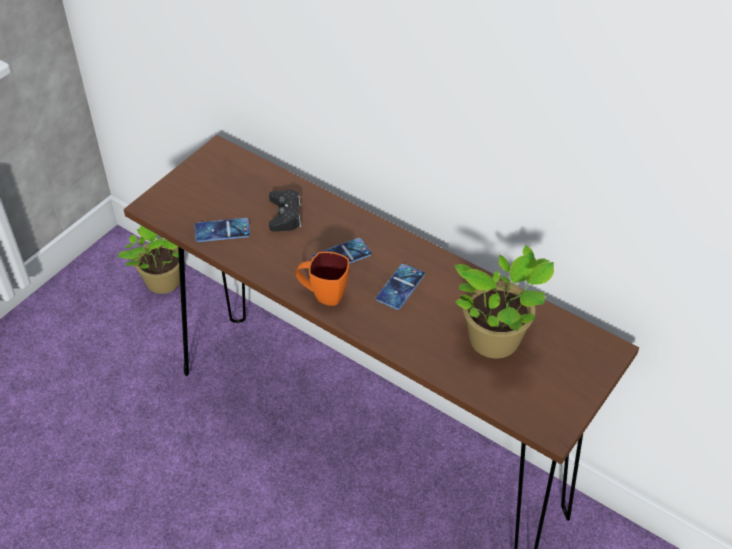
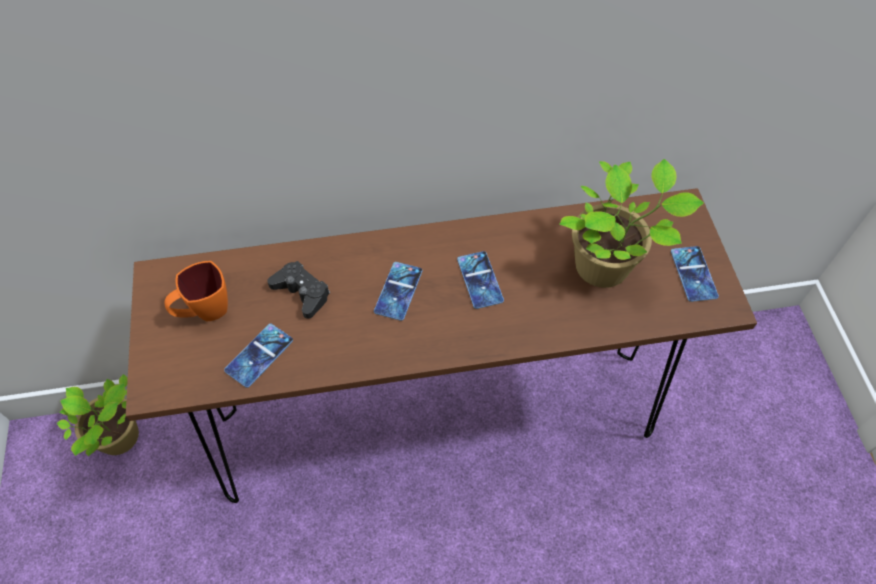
camera: 45 degrees left, 10 degrees up
orange mug [296,252,349,306] -> orange mug moved to [164,261,228,321]
none -> phone [671,246,719,302]

